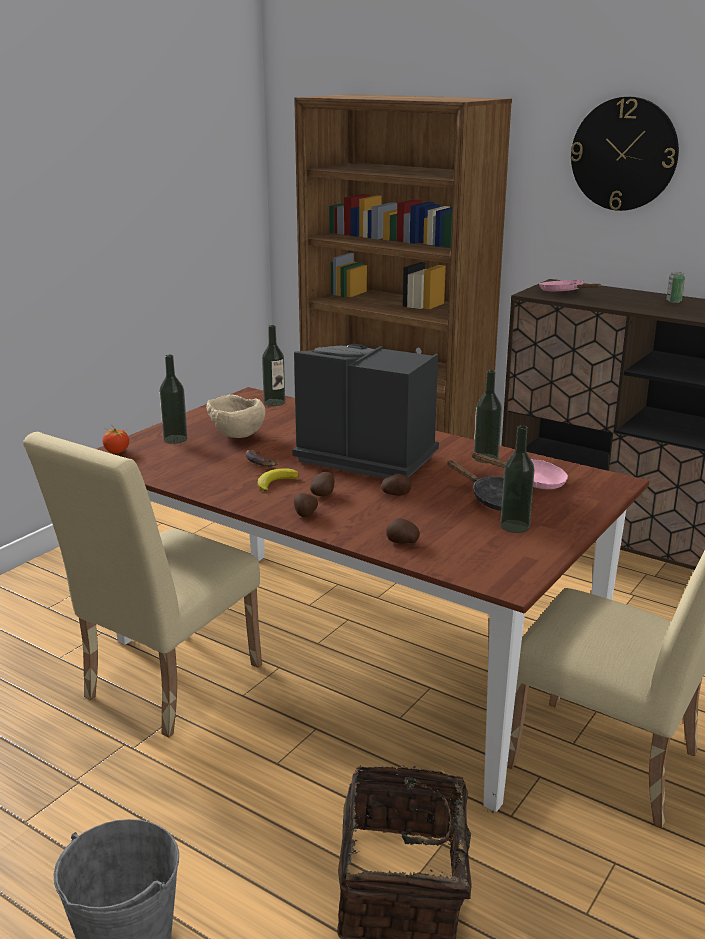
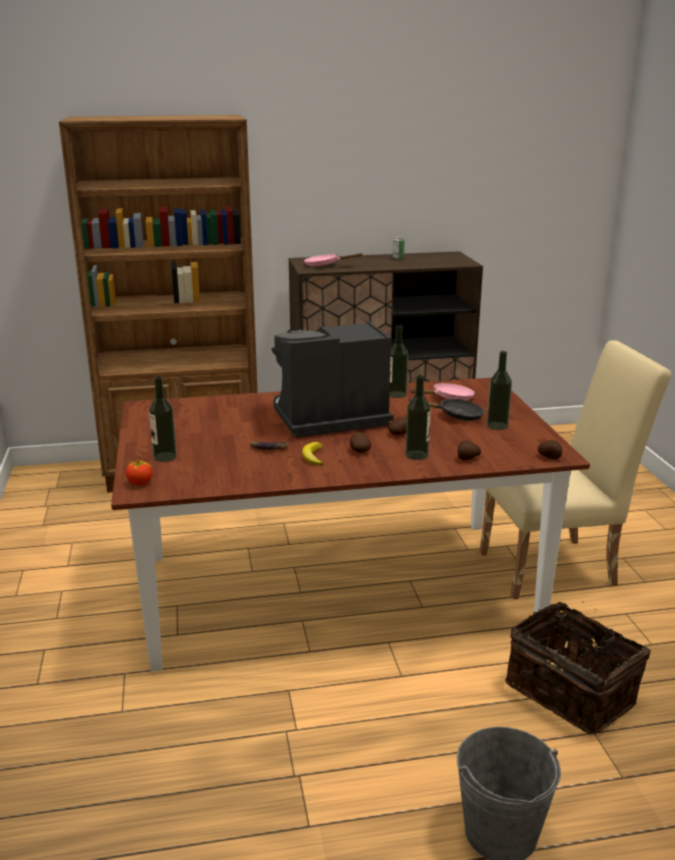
camera: 45 degrees left, 0 degrees up
beige chair [23,432,262,738] -> none
beige bowl [206,394,266,438] -> none
bottle [262,325,285,406] -> bottle moved to [405,375,431,460]
potato [294,493,318,517] -> potato moved to [538,440,562,459]
wall clock [571,97,679,211] -> none

